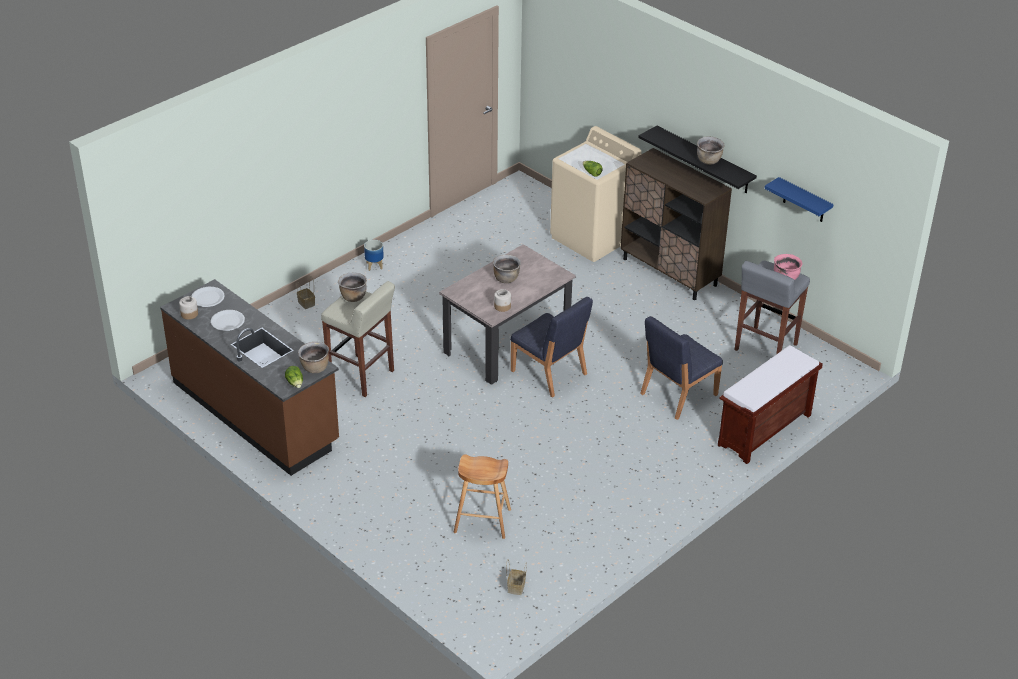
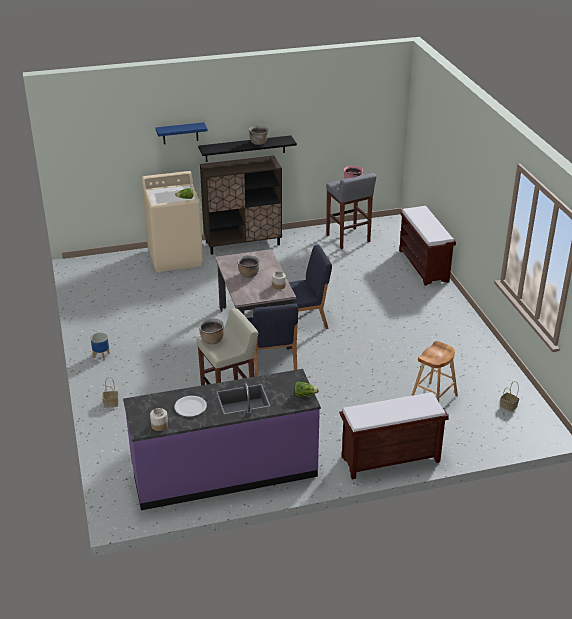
camera: 60 degrees left, 5 degrees down
brown counter [160,279,339,476] -> purple counter [123,369,321,510]
white plate [191,287,225,307] -> none
brown cooking pot [298,342,329,373] -> none
blue chair [640,316,723,420] -> blue chair moved to [247,303,298,377]
blue shelf [764,177,834,222] -> blue shelf moved to [156,122,208,144]
none -> brown bench [339,392,449,479]

